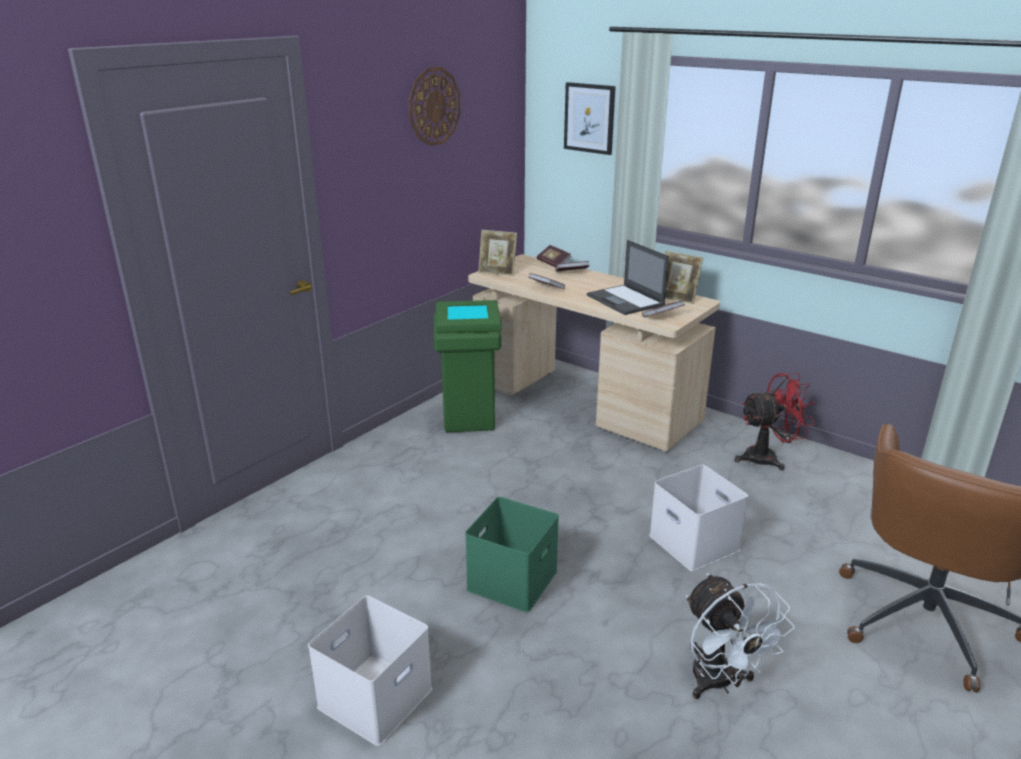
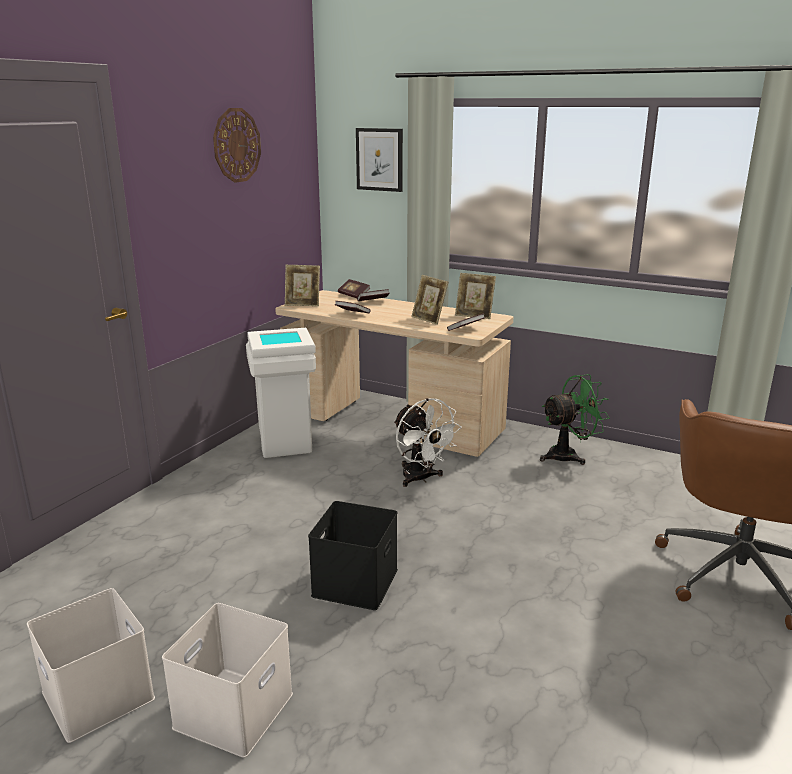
camera: 10 degrees left, 5 degrees down
green trash can [434,300,502,432] -> white trash can [246,328,316,458]
green storage box [465,497,559,612] -> black storage box [308,501,398,610]
laptop [587,240,669,315] -> picture frame [411,275,448,325]
white storage box [649,464,749,571] -> white storage box moved to [27,588,155,743]
white fan [686,573,795,699] -> white fan moved to [394,398,462,487]
red fan [735,373,816,471] -> green fan [540,374,610,465]

